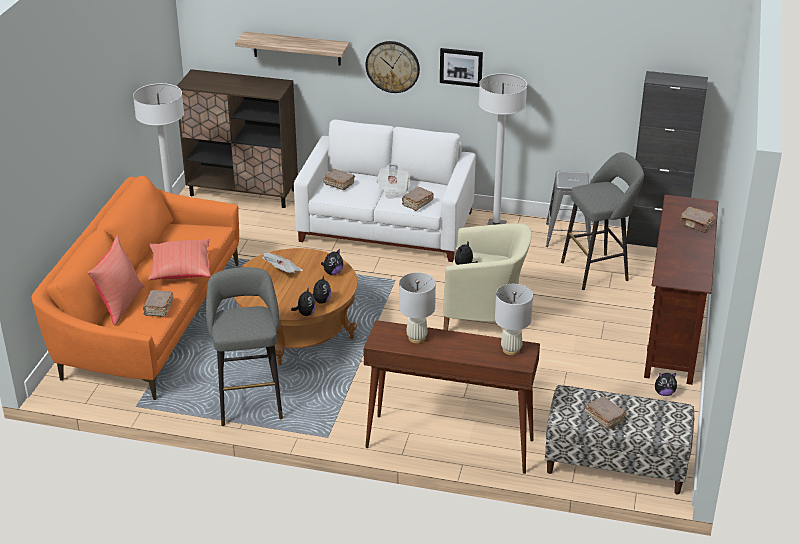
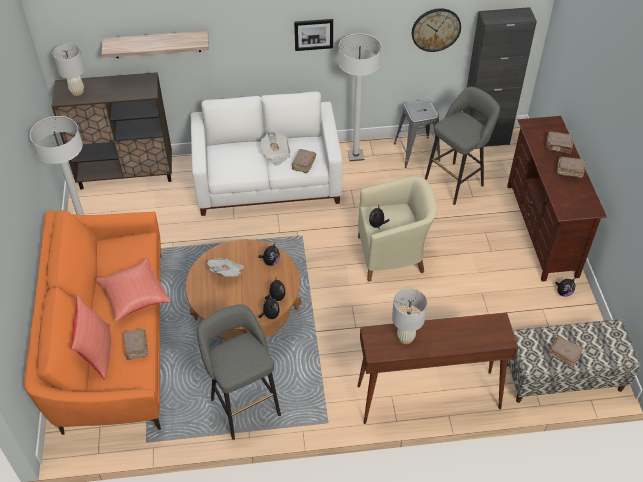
camera: 20 degrees left, 15 degrees up
brown book [323,169,355,190] -> brown book moved to [556,156,585,178]
wall clock [366,41,420,93] -> wall clock moved to [412,8,461,52]
white table lamp [495,284,533,355] -> white table lamp moved to [53,44,85,96]

